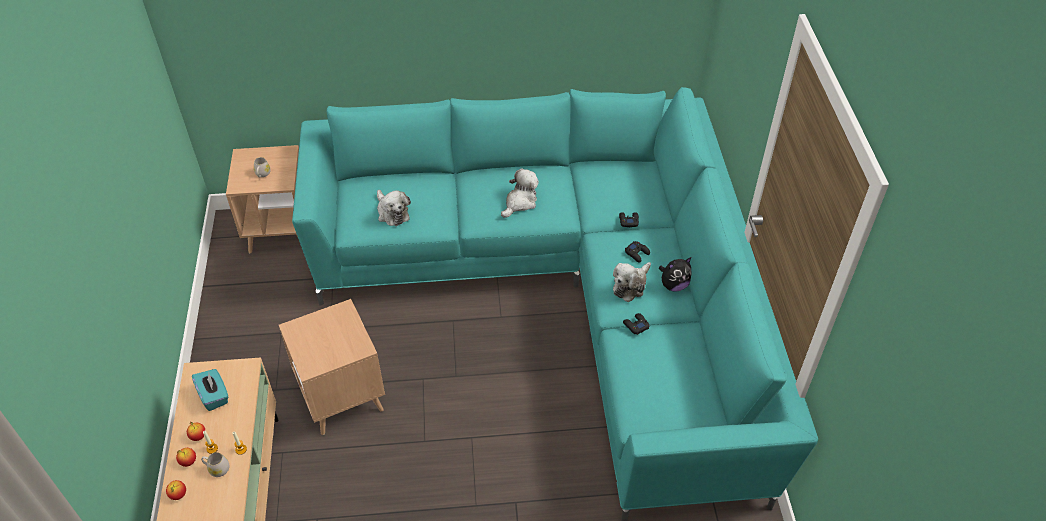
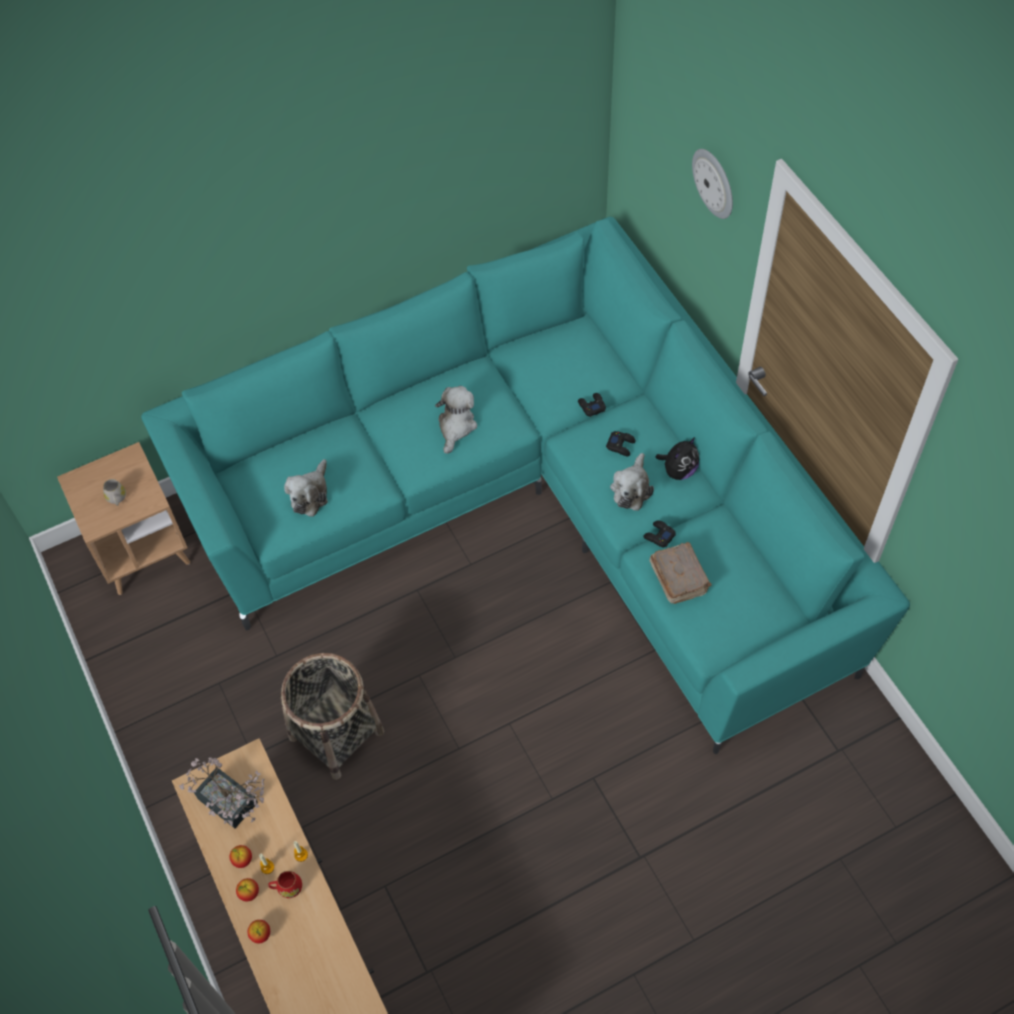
camera: 20 degrees left, 10 degrees up
turquoise tissue box [192,369,228,411] -> potted plant [179,757,265,828]
white mug [201,452,229,477] -> red mug [268,871,302,898]
brown side table [279,299,385,435] -> basket [280,653,384,780]
plush toy [377,190,411,226] -> plush toy turned 75 degrees clockwise [284,459,328,517]
none -> brown book [649,542,711,604]
none -> wall clock [692,149,733,219]

